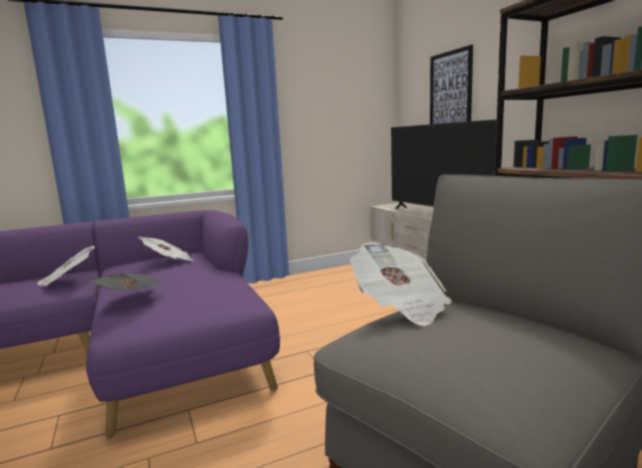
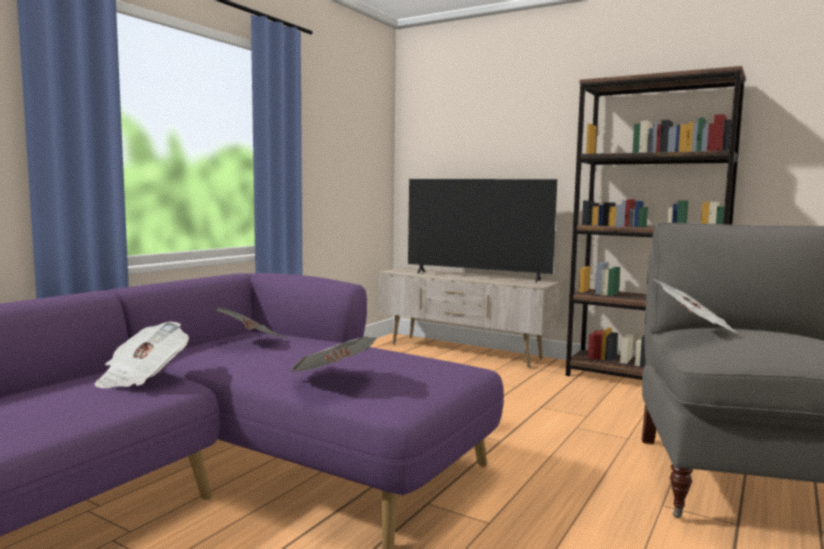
camera: 35 degrees left, 5 degrees down
picture [430,45,473,124] -> none

